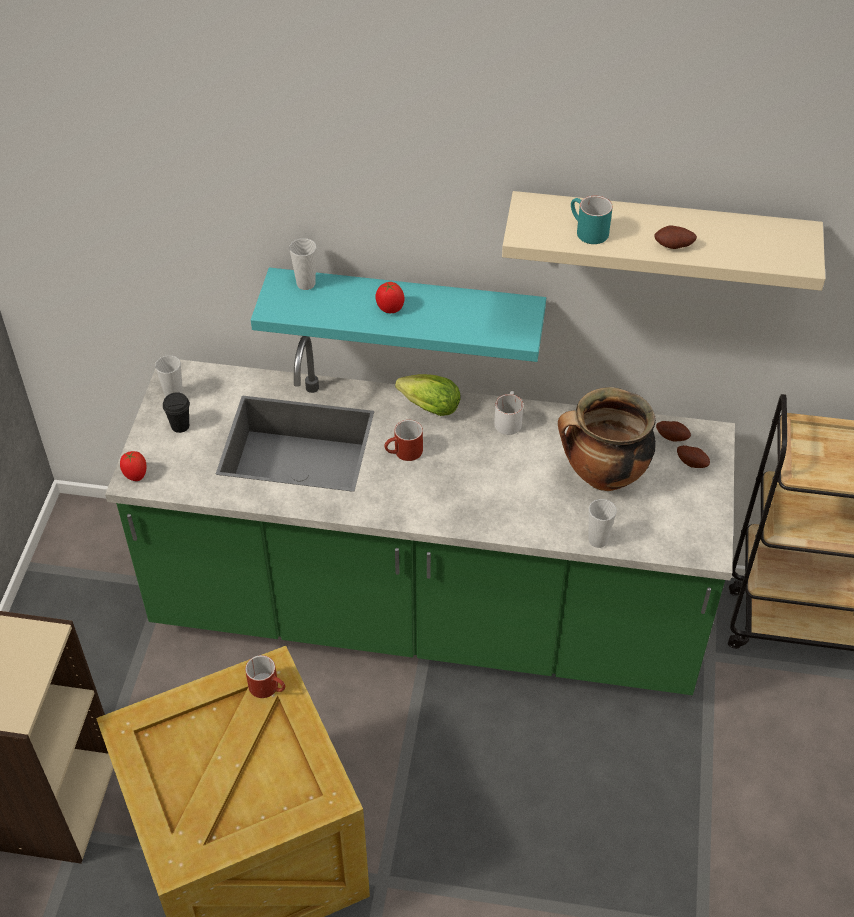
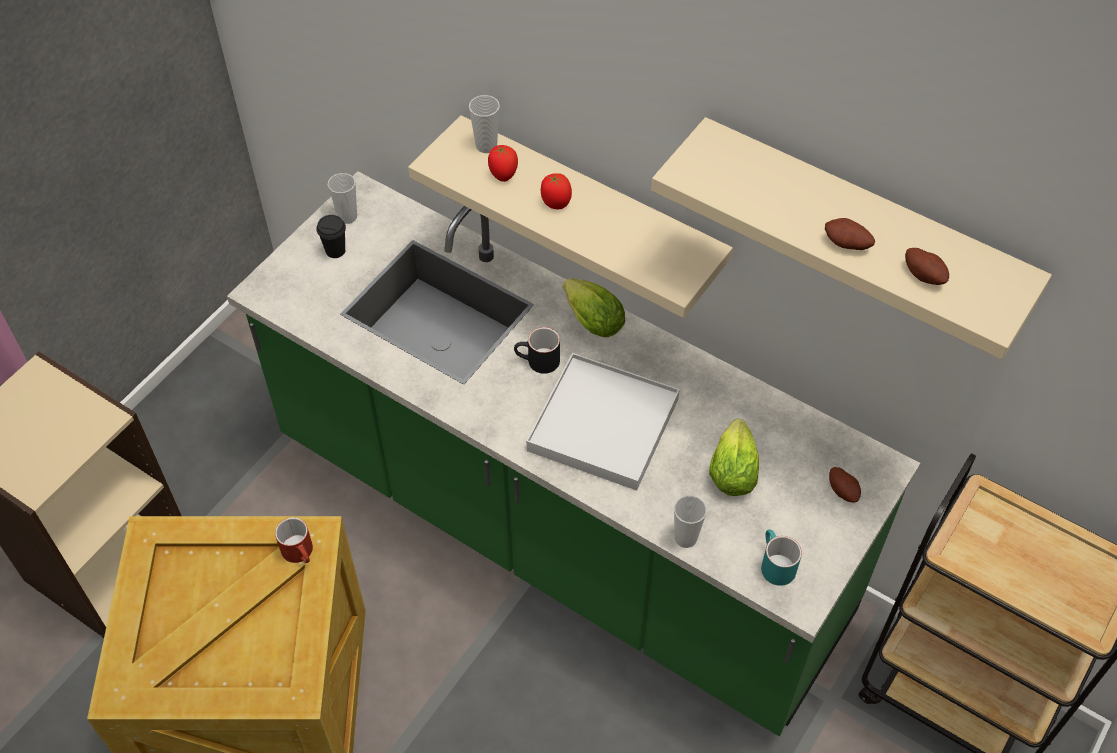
camera: 25 degrees right, 5 degrees up
tomato [120,451,147,481] -> tomato moved to [488,145,518,182]
turquoise shelf [251,268,546,362] -> beige shelf [408,115,733,318]
red mug [384,420,423,461] -> black mug [514,327,560,374]
white mug [494,391,523,435] -> none
cooking pot [558,387,656,491] -> lettuce [709,419,759,496]
turquoise mug [571,196,613,244] -> turquoise mug moved to [761,529,802,586]
potato [656,421,691,441] -> potato moved to [905,248,949,285]
none -> white tray [526,353,680,491]

